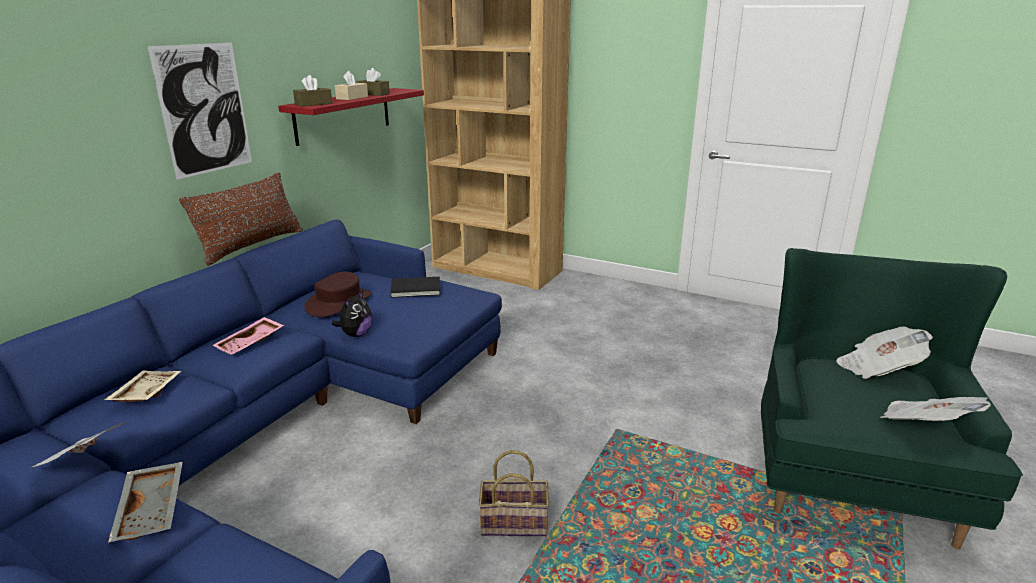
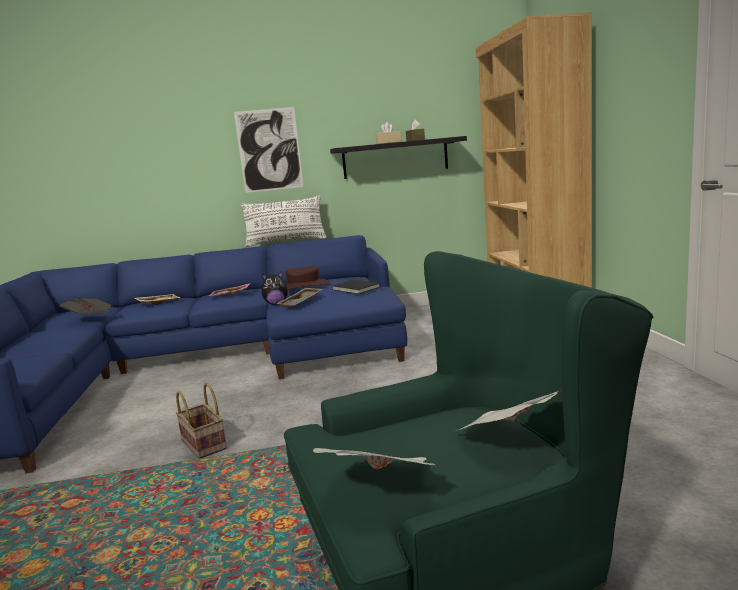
camera: 55 degrees right, 10 degrees down
grey tray [108,462,183,543] -> grey tray moved to [277,288,323,307]
brown pillow [179,172,303,266] -> white pillow [241,195,327,247]
red shelf [278,88,424,146] -> black shelf [330,136,467,179]
brown tissue box [293,75,332,106] -> none

